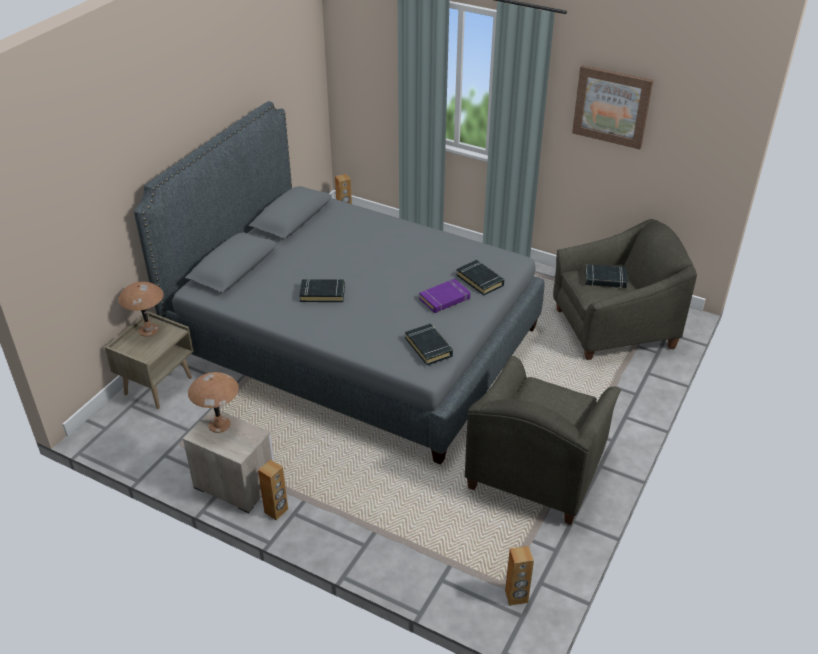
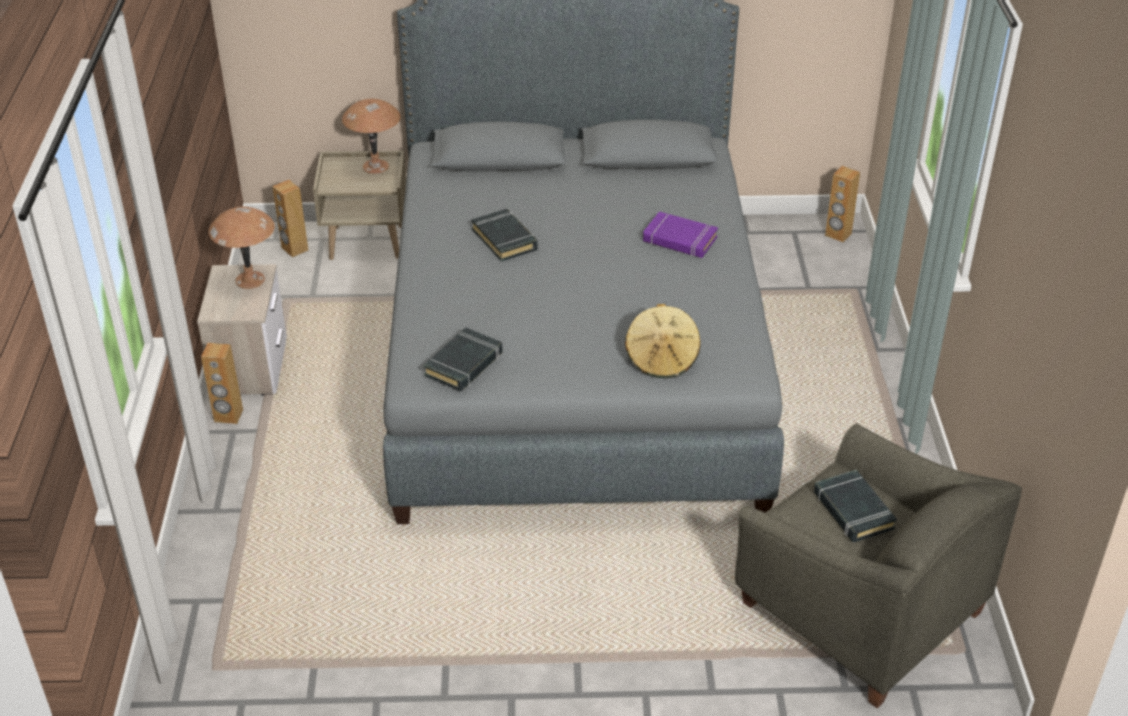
camera: 60 degrees right, 0 degrees up
purple book [419,279,470,313] -> purple book moved to [643,212,718,258]
black book [456,260,505,295] -> beige hat [625,304,700,378]
grey armchair [465,356,621,525] -> none
brown speaker [505,546,534,606] -> brown speaker moved to [273,180,308,257]
picture [572,65,653,149] -> none

